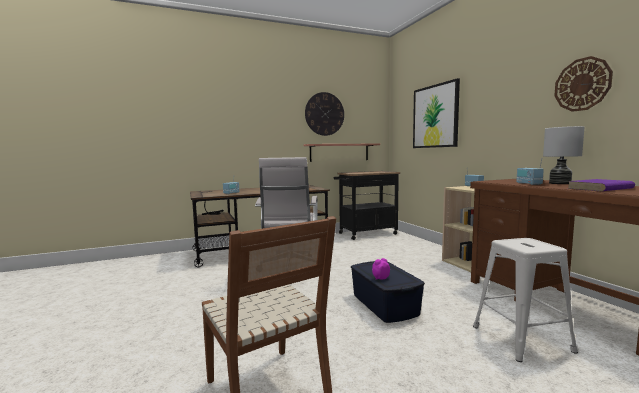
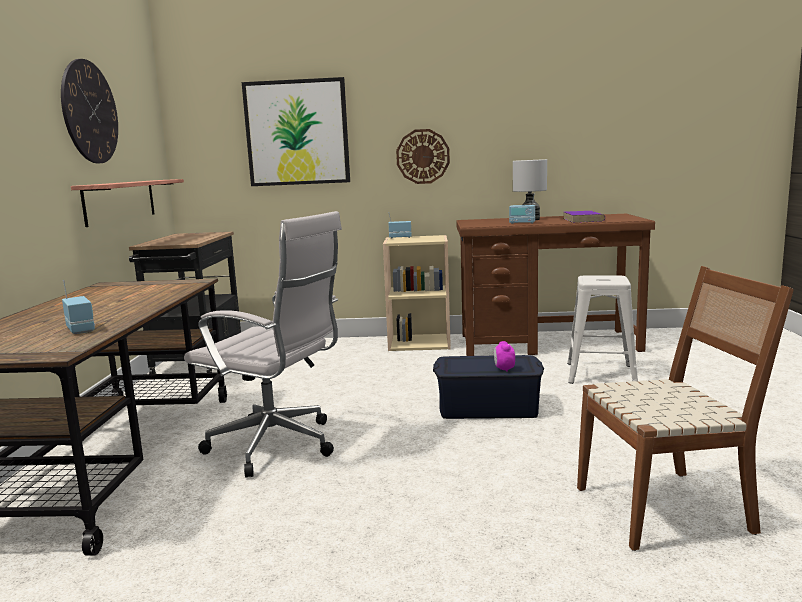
camera: 65 degrees left, 5 degrees up
wall clock [554,56,613,112] -> wall clock moved to [396,129,450,184]

